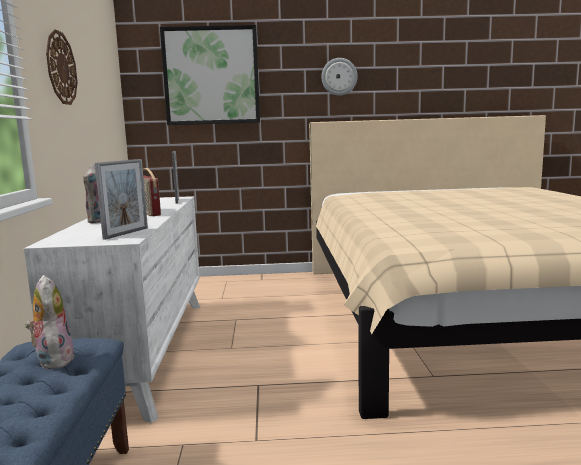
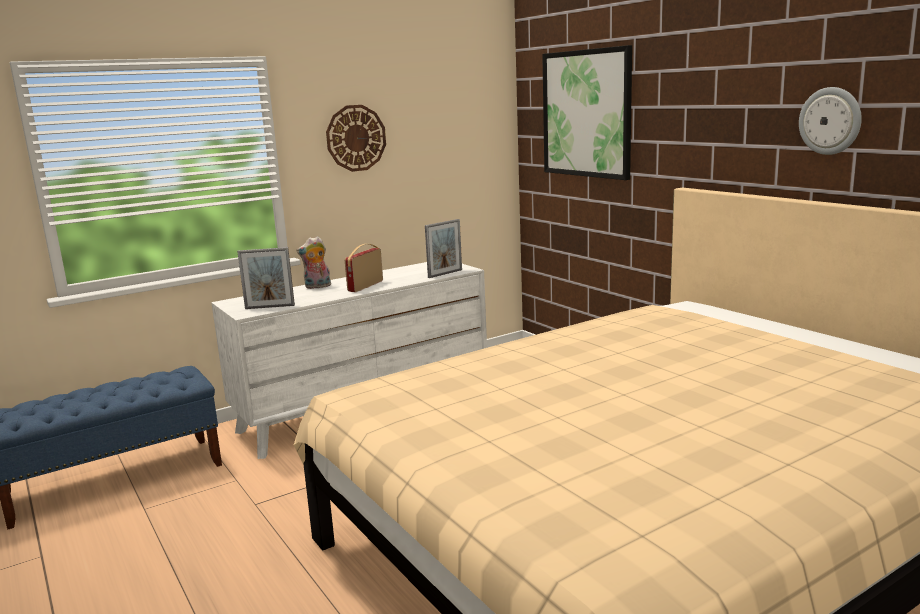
camera: 60 degrees right, 5 degrees up
plush toy [25,275,75,369] -> none
wall clock [321,58,358,96] -> wall clock moved to [799,87,862,155]

